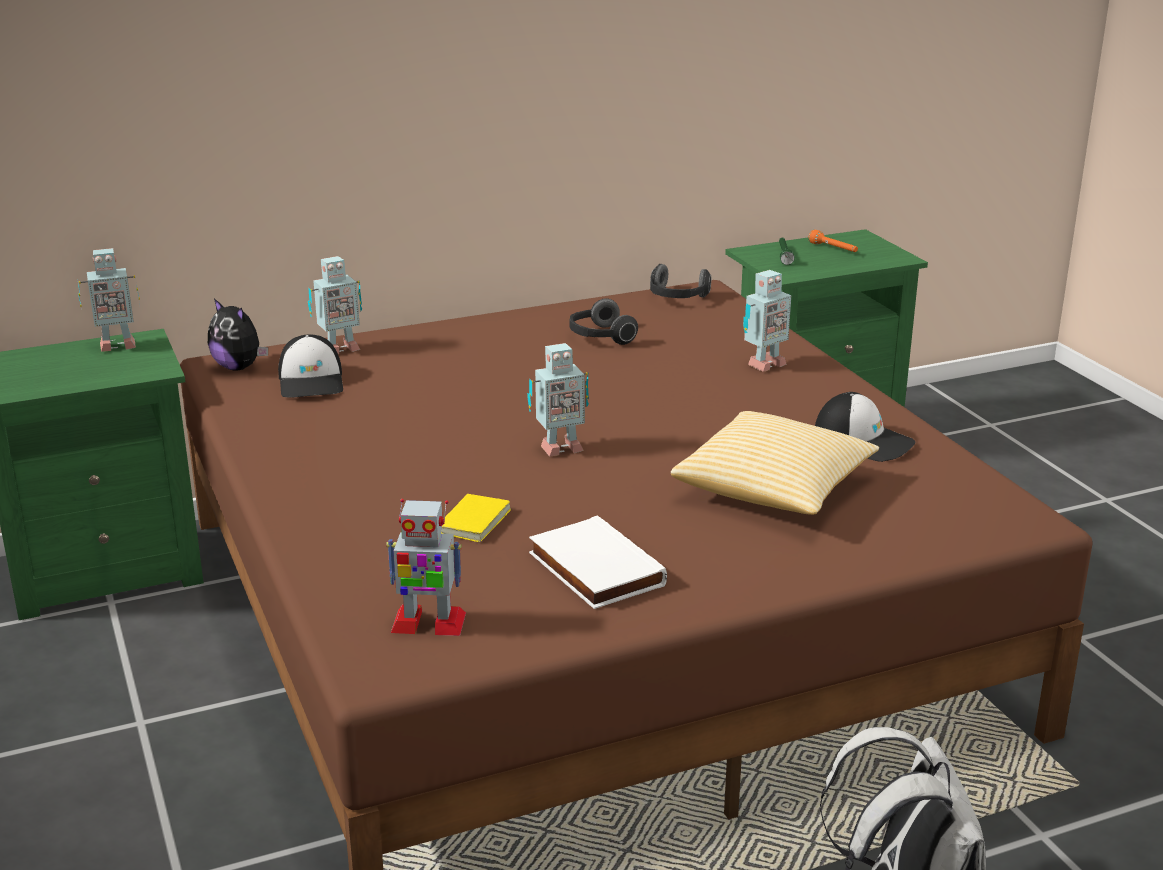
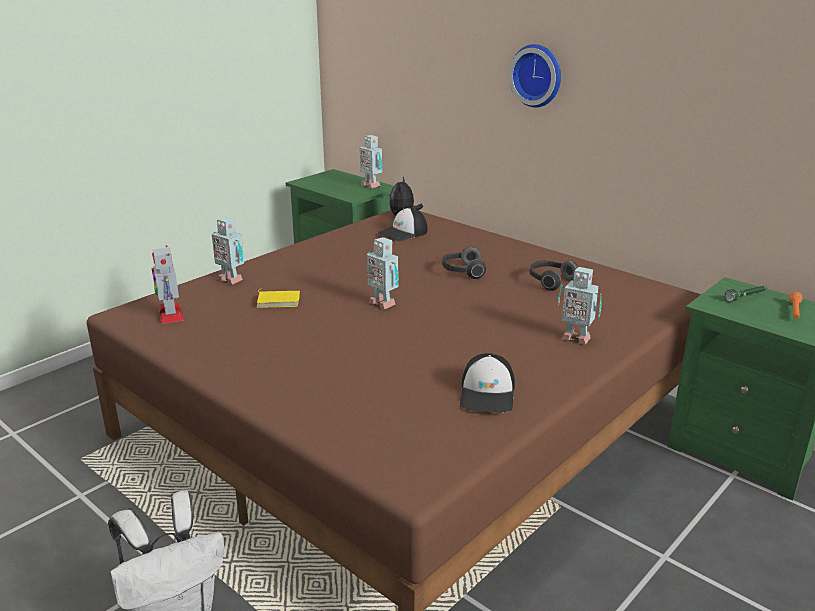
camera: 65 degrees right, 0 degrees up
toy robot [308,256,362,354] -> toy robot moved to [212,217,244,285]
white book [529,515,667,609] -> none
headphones [650,264,711,298] -> headphones moved to [442,247,486,279]
pillow [671,411,879,515] -> none
none -> wall clock [509,44,561,107]

